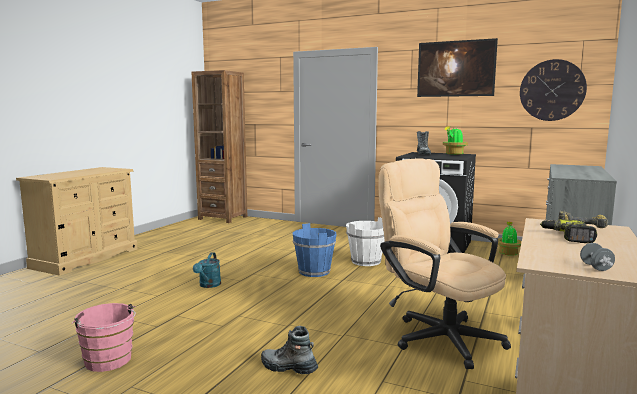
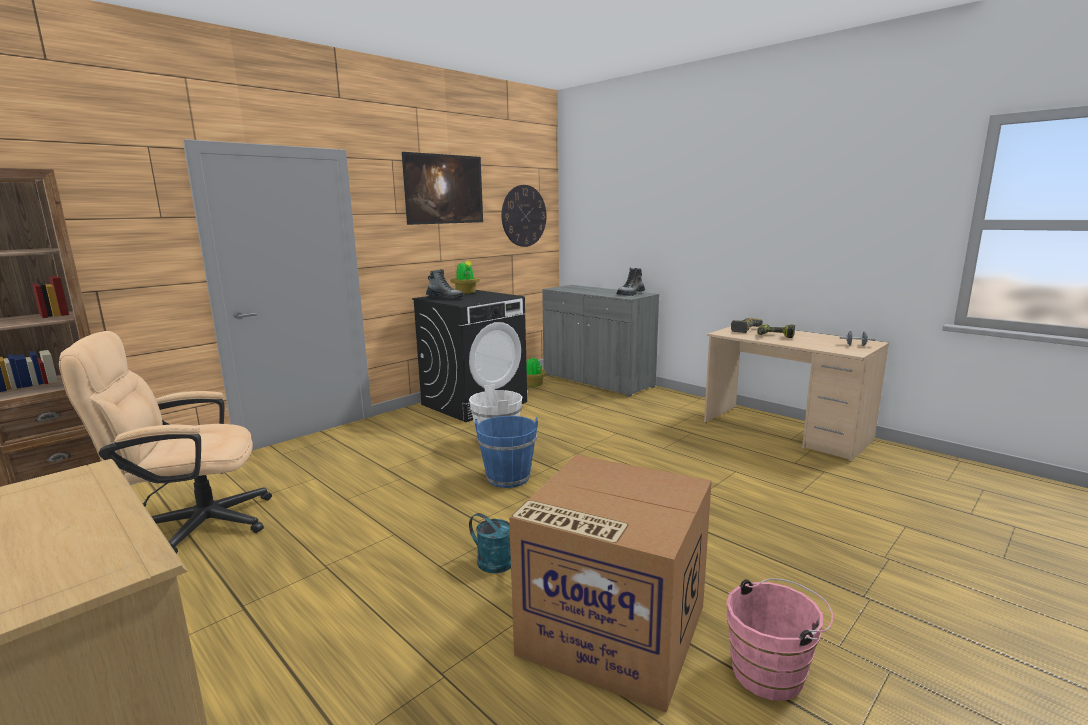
camera: 70 degrees left, 5 degrees up
boot [261,326,318,374] -> boot moved to [617,268,645,296]
beige office chair [379,159,511,369] -> beige office chair moved to [59,331,272,554]
none -> cardboard box [509,455,712,713]

